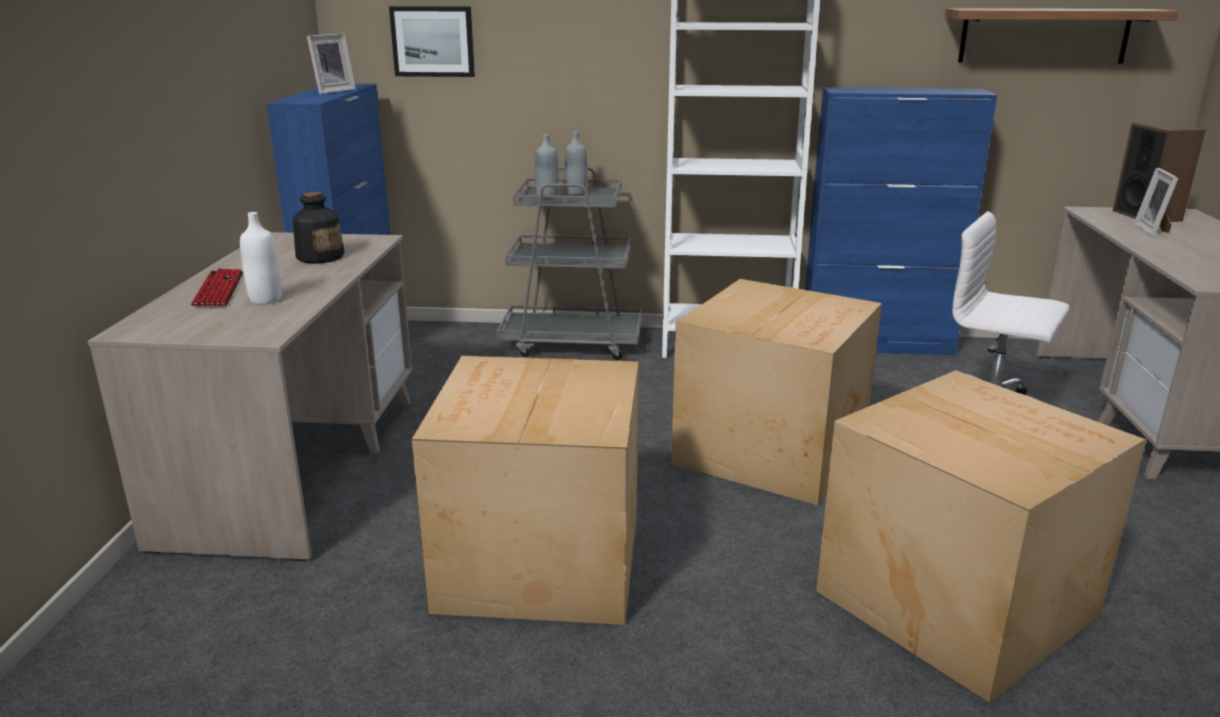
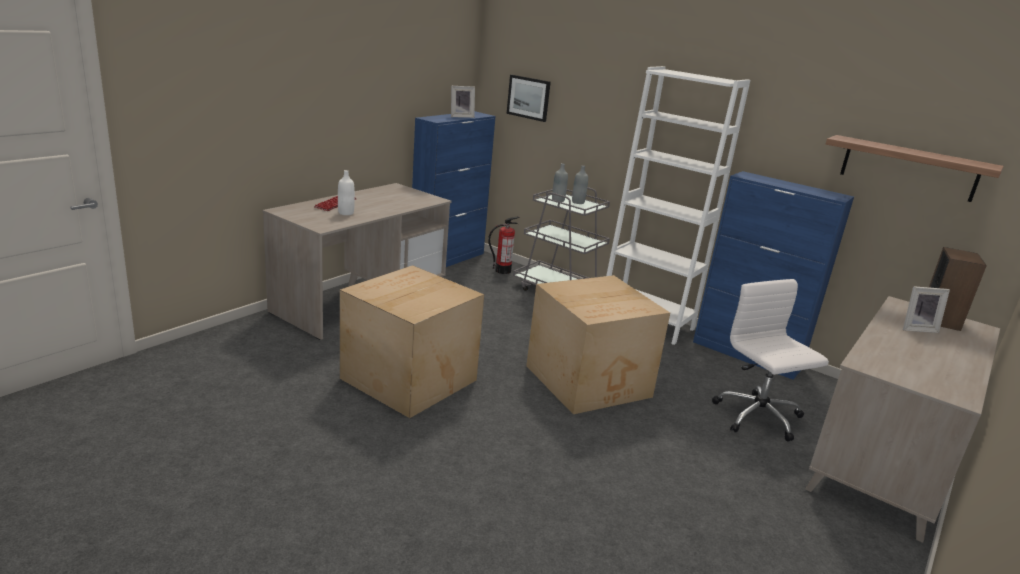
camera: 30 degrees right, 0 degrees up
bottle [293,192,345,264] -> none
cardboard box [816,370,1146,703] -> none
picture frame [1134,168,1178,237] -> picture frame turned 135 degrees counterclockwise [903,286,950,333]
none -> fire extinguisher [488,216,520,274]

